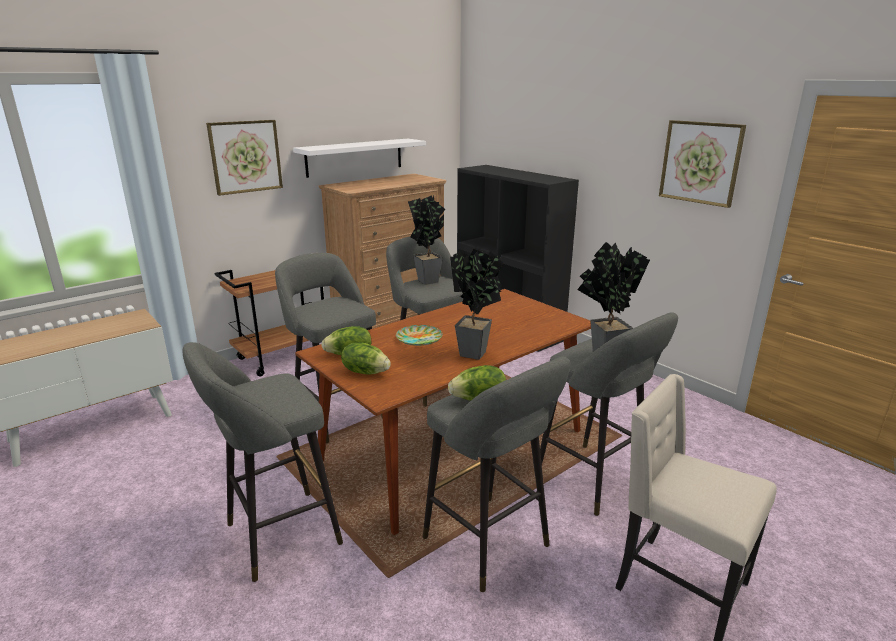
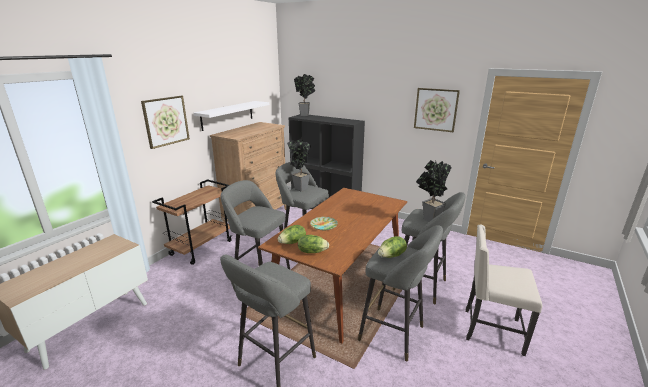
camera: 20 degrees left, 0 degrees up
potted plant [450,249,503,360] -> potted plant moved to [294,74,315,116]

